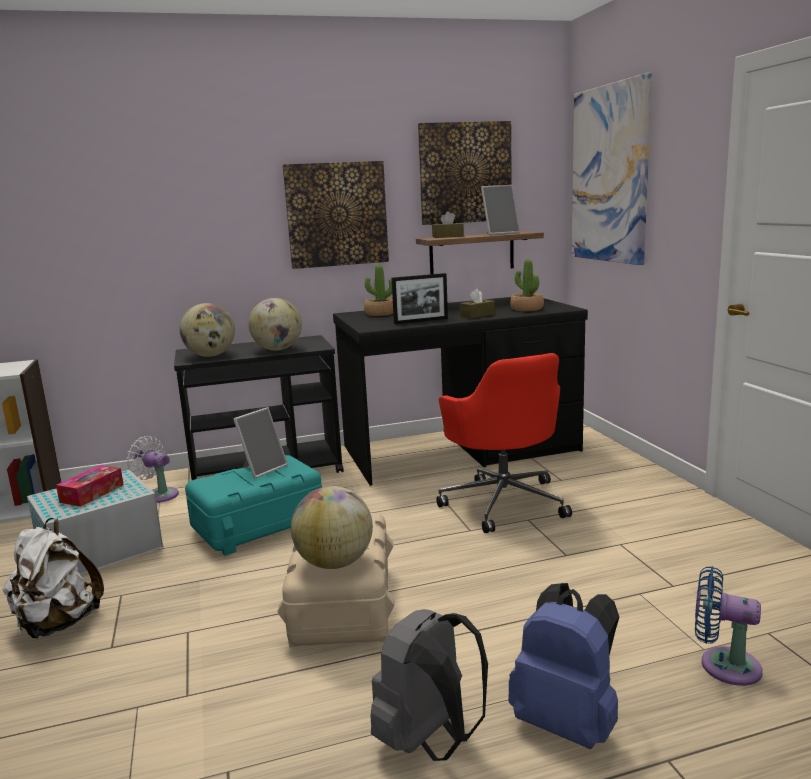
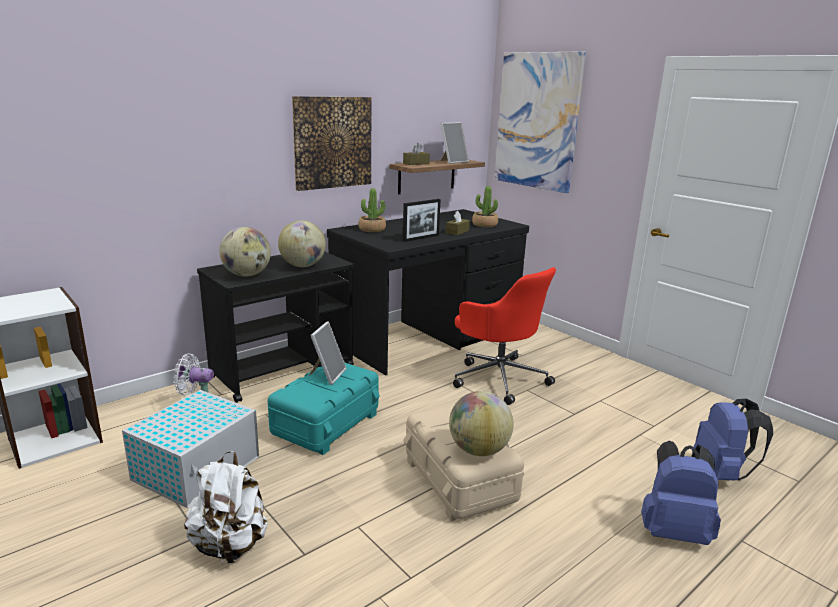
camera: 25 degrees left, 5 degrees up
tissue box [56,465,124,507] -> none
grey backpack [370,609,488,761] -> none
picture [418,121,512,225] -> none
blue fan [695,566,763,686] -> blue backpack [692,398,773,480]

